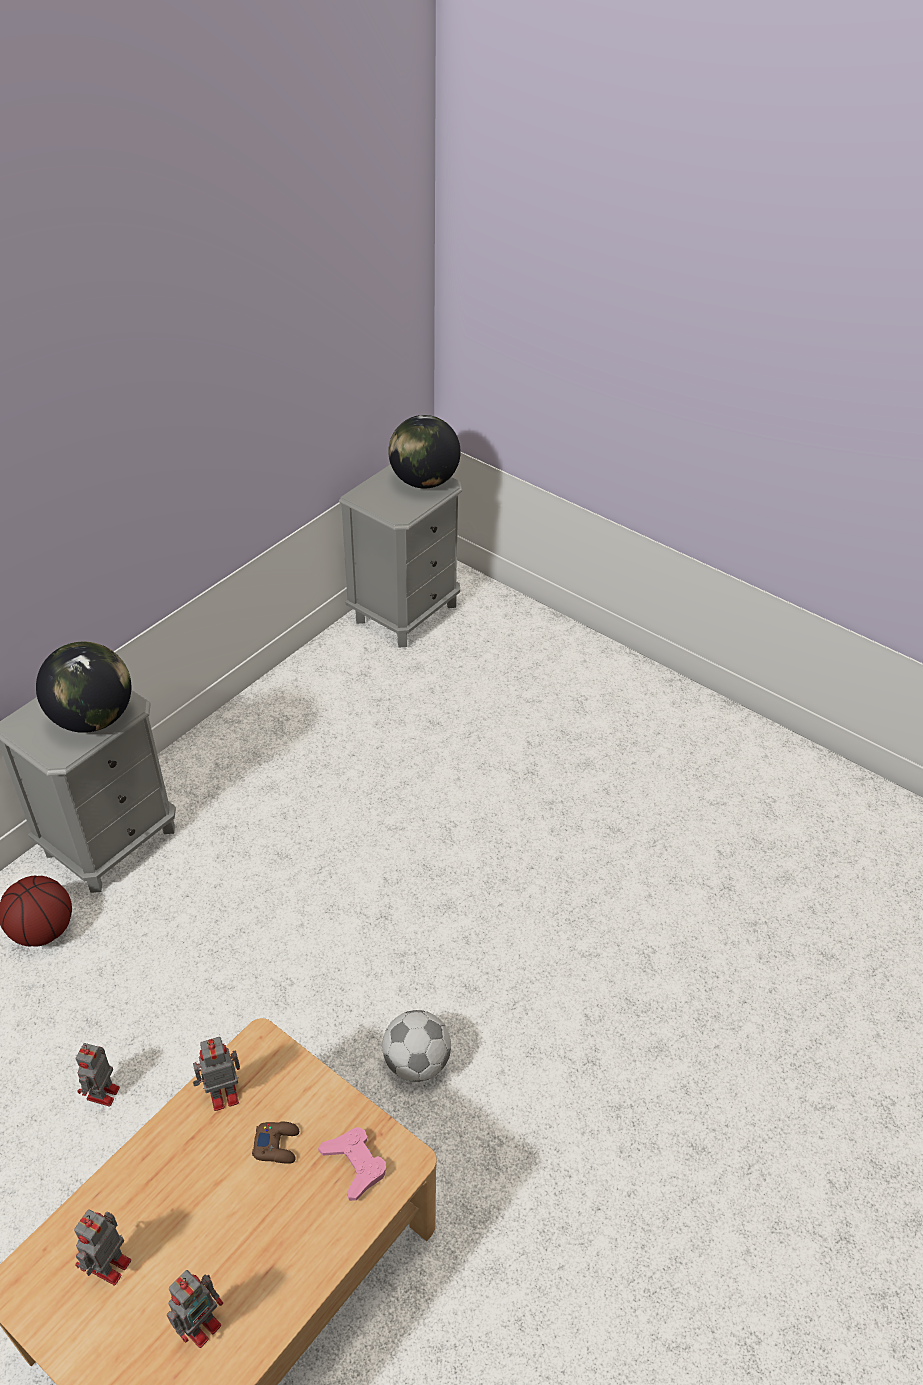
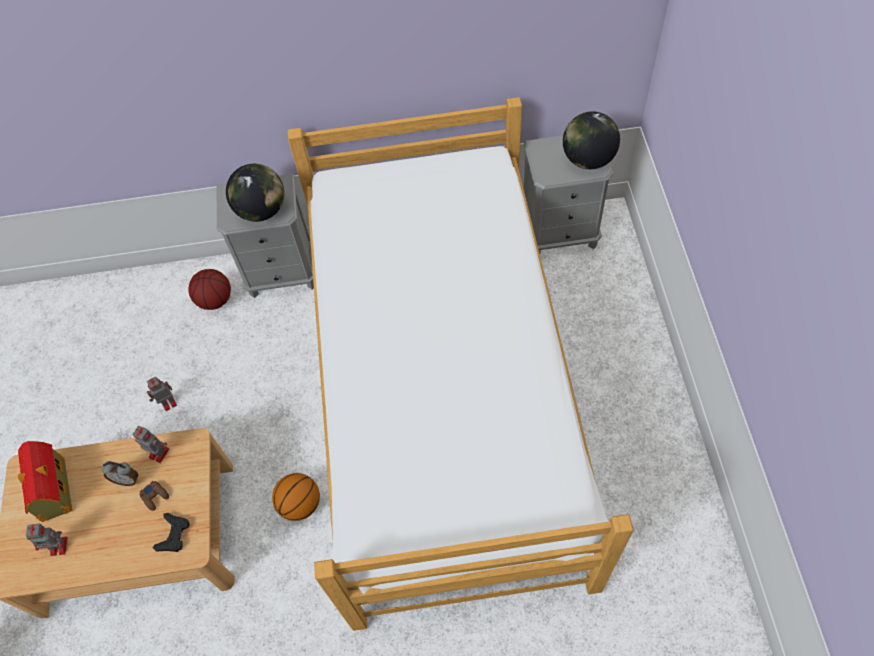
camera: 50 degrees right, 15 degrees up
toy robot [74,1209,131,1285] -> toy house [18,441,73,522]
pink game controller [318,1127,386,1201] -> black game controller [152,513,190,552]
football [382,1010,451,1082] -> basketball [272,473,320,521]
none -> alarm clock [102,461,138,486]
none -> bed [287,97,633,631]

